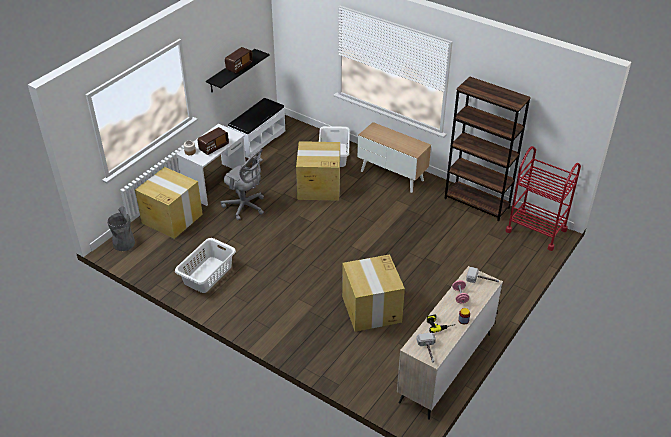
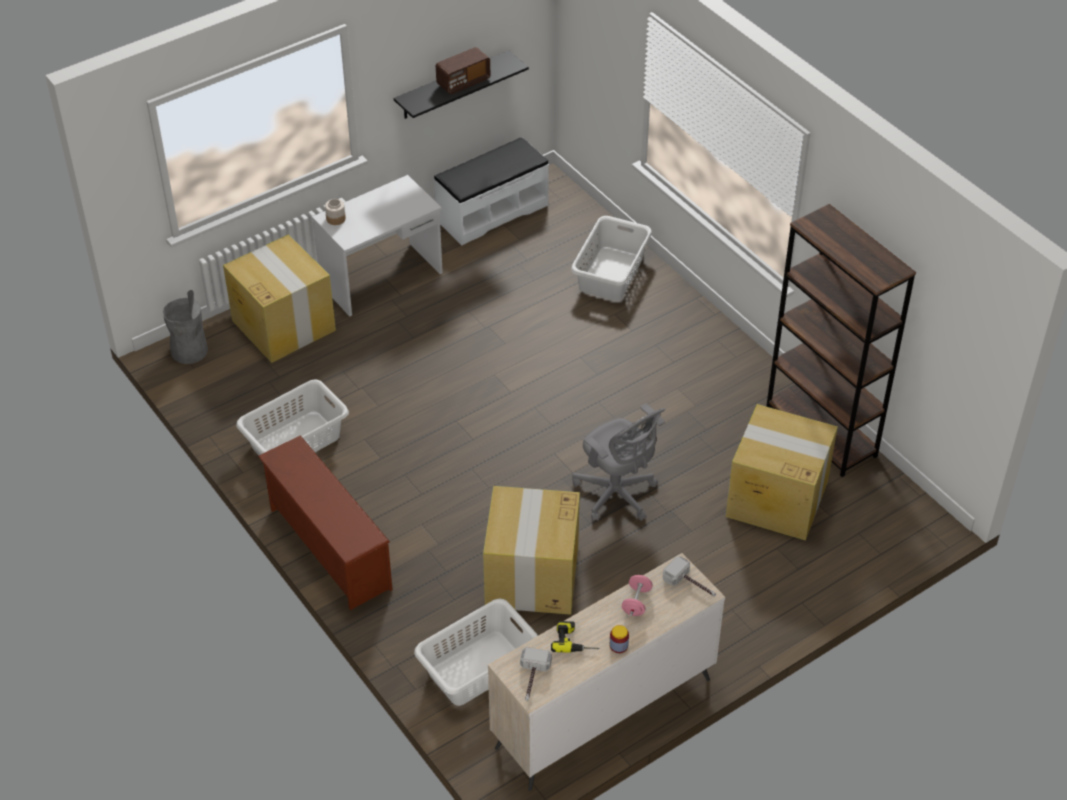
camera: 20 degrees right, 5 degrees up
radio [197,127,229,155] -> none
grey office chair [221,149,264,220] -> grey office chair moved to [572,403,666,521]
cardboard box [296,141,340,201] -> cardboard box moved to [726,404,838,540]
cabinet [357,122,431,193] -> none
red cart [506,146,581,251] -> none
none -> brown shoe rack [258,435,393,610]
none -> white laundry basket [414,599,538,706]

